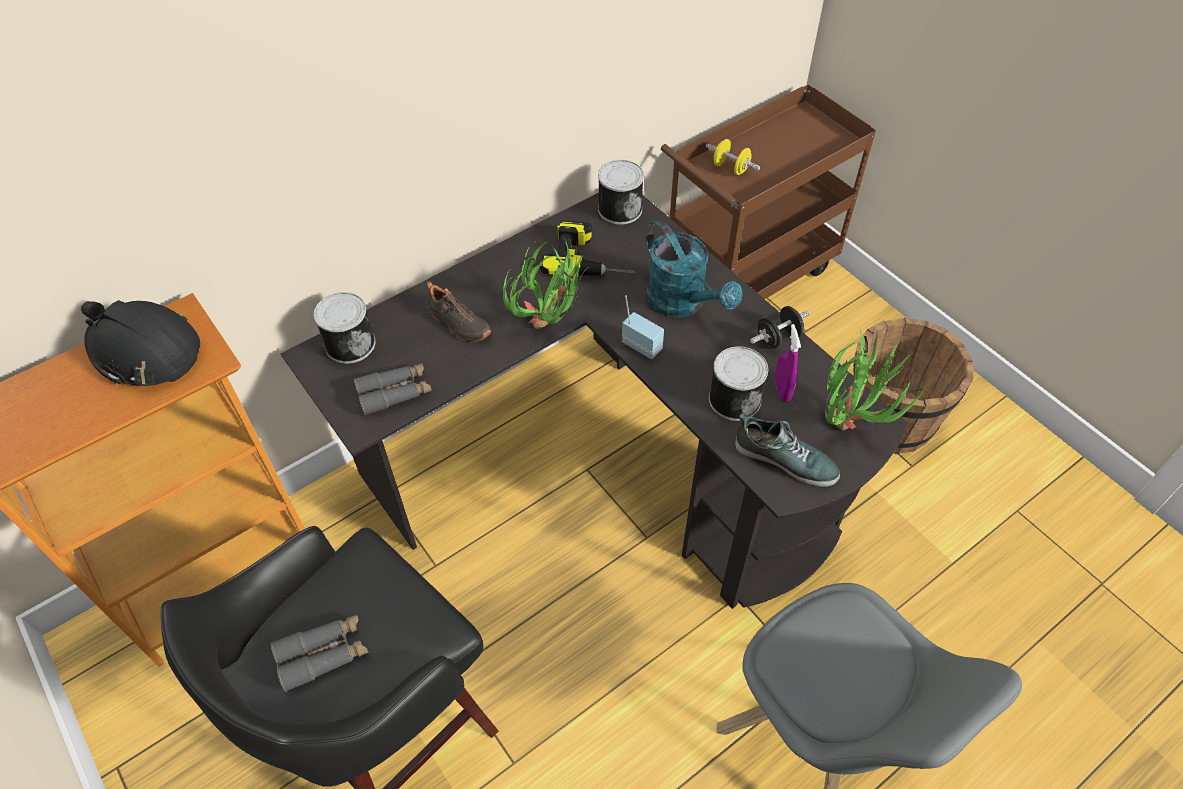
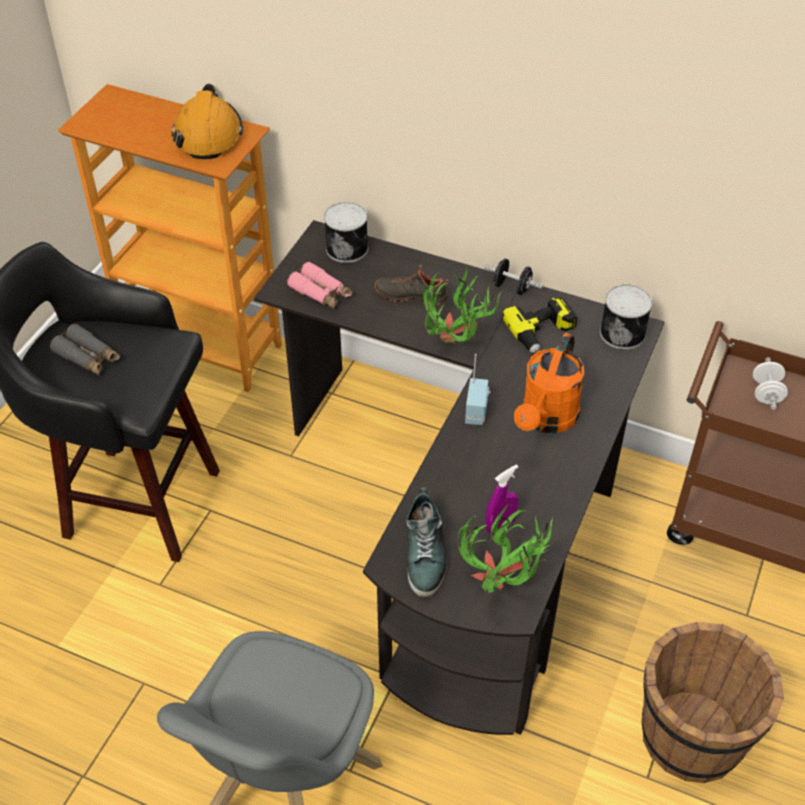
camera: 60 degrees right, 5 degrees down
black hard hat [81,300,200,386] -> orange hard hat [172,84,243,159]
grey binoculars [354,363,432,415] -> pink binoculars [287,262,353,309]
black shoe [427,281,491,342] -> black shoe turned 90 degrees clockwise [375,265,449,306]
turquoise watering can [646,219,742,318] -> orange watering can [514,333,584,433]
yellow dumbbell [706,139,760,175] -> white dumbbell [753,357,788,410]
can [709,346,768,421] -> none
black dumbbell [750,306,810,349] -> black dumbbell moved to [484,259,543,295]

